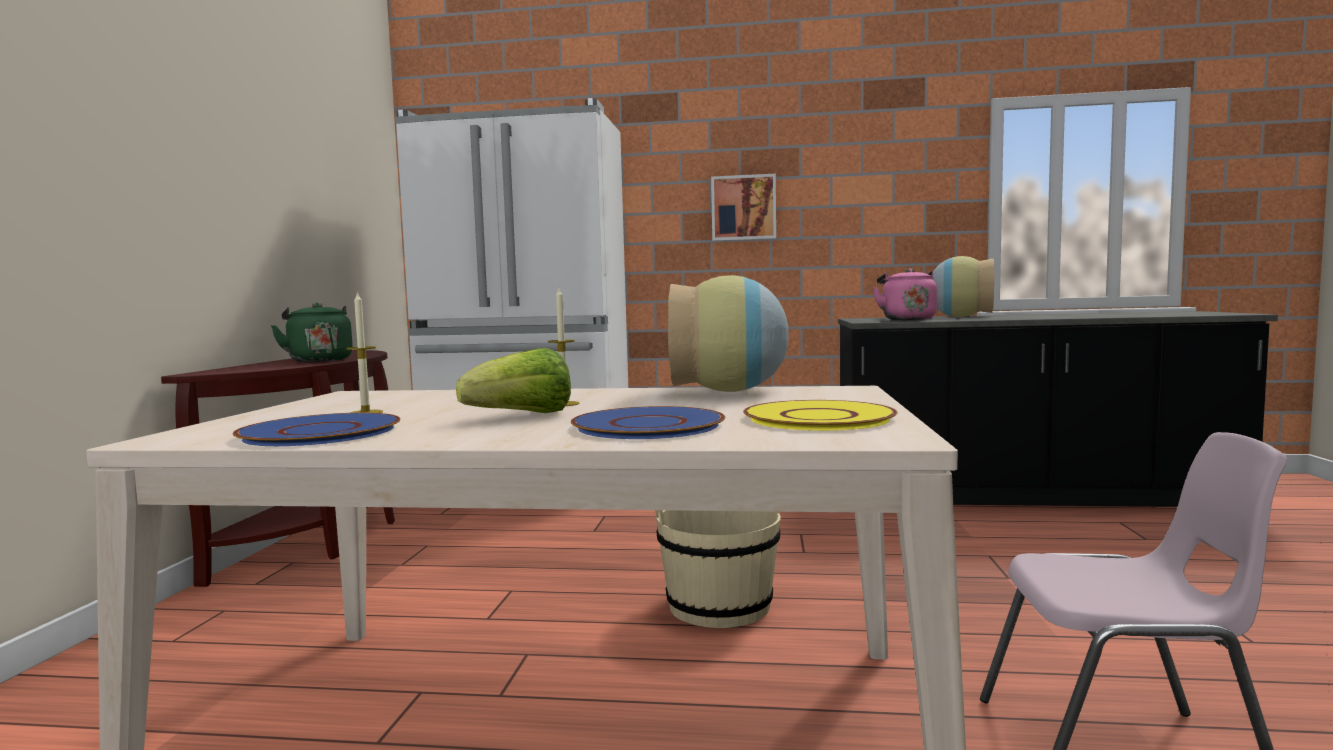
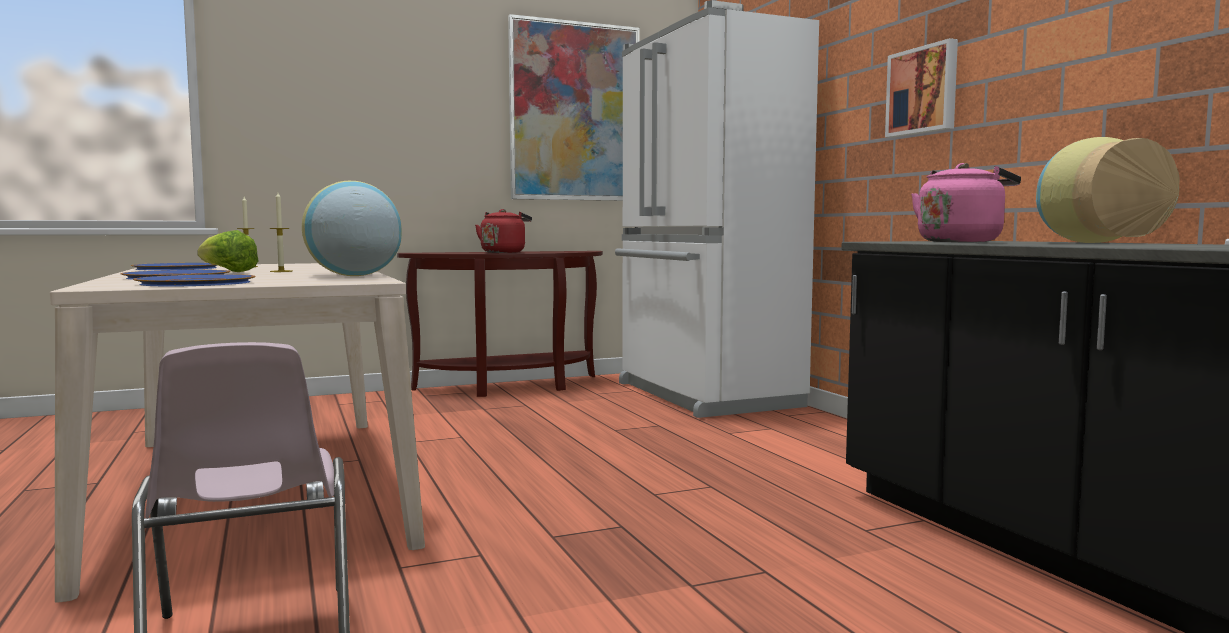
camera: 60 degrees right, 0 degrees up
green kettle [271,303,353,362] -> red kettle [475,209,532,253]
beige bucket [655,510,781,628] -> none
yellow plate [743,400,898,431] -> blue plate [133,274,256,286]
none -> picture [508,14,640,201]

